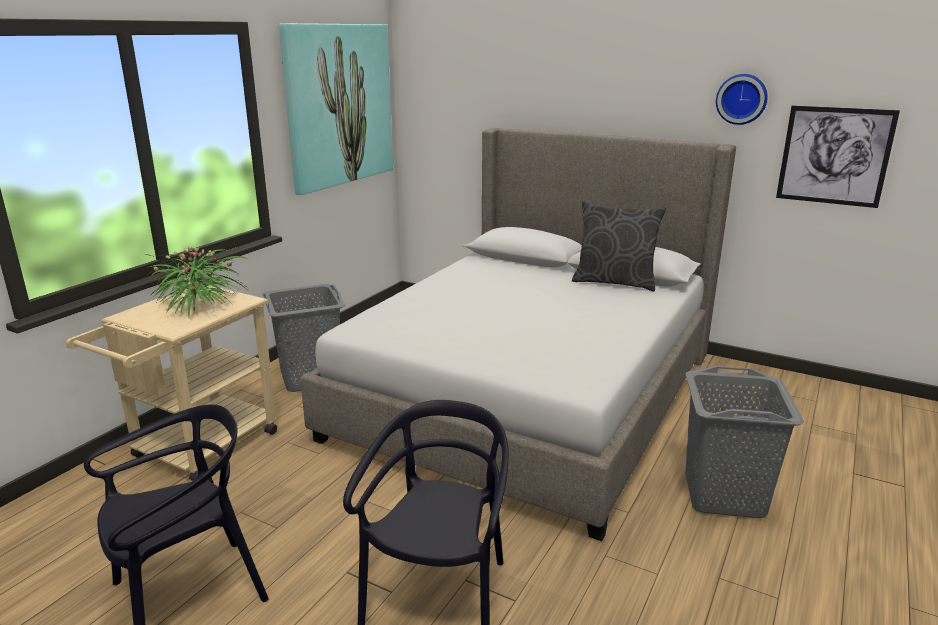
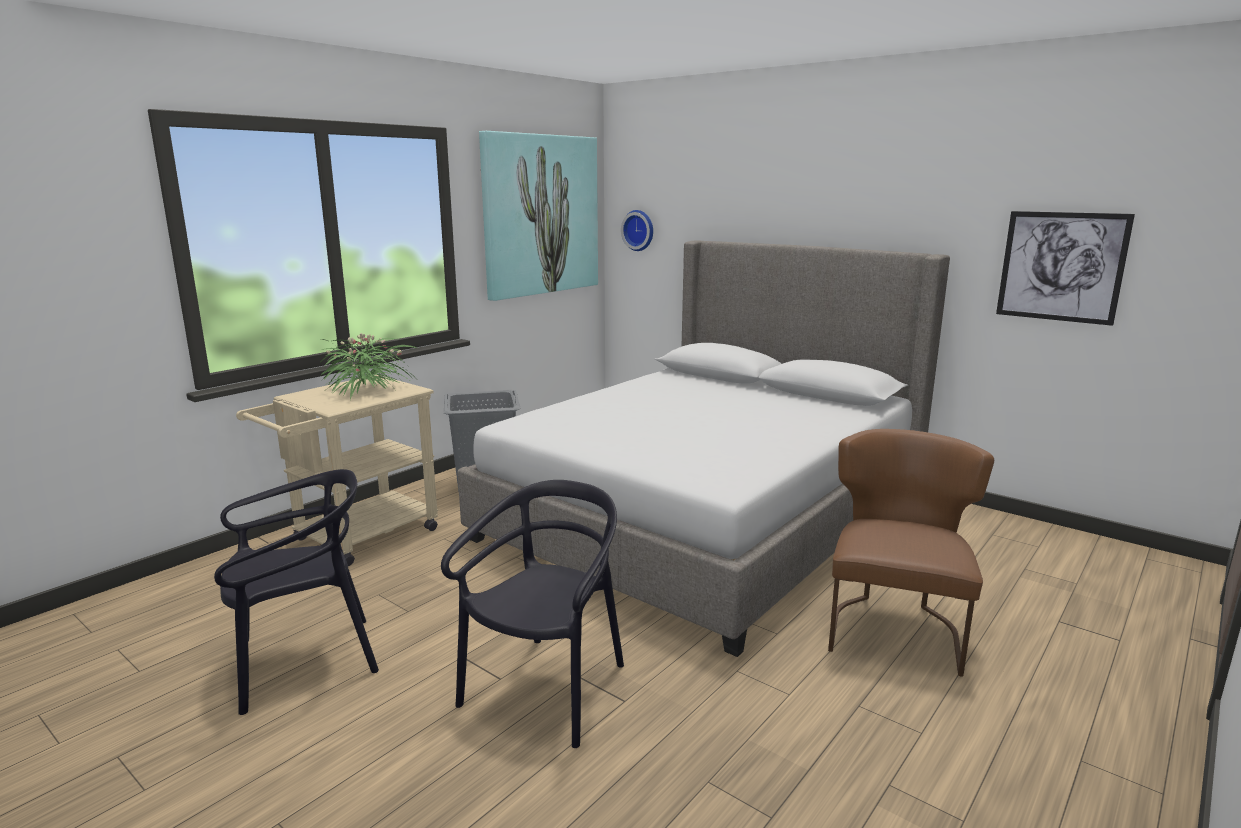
camera: 10 degrees right, 5 degrees down
grey pillow [572,201,666,292] -> none
grey laundry basket [685,366,804,518] -> brown chair [828,429,994,677]
wall clock [716,74,768,125] -> wall clock moved to [621,210,653,251]

